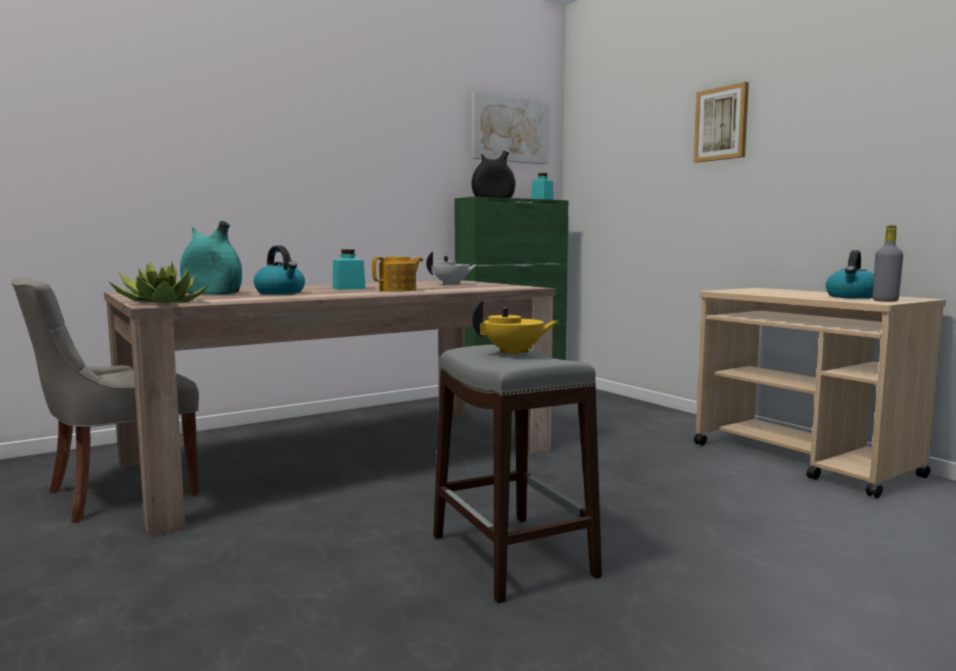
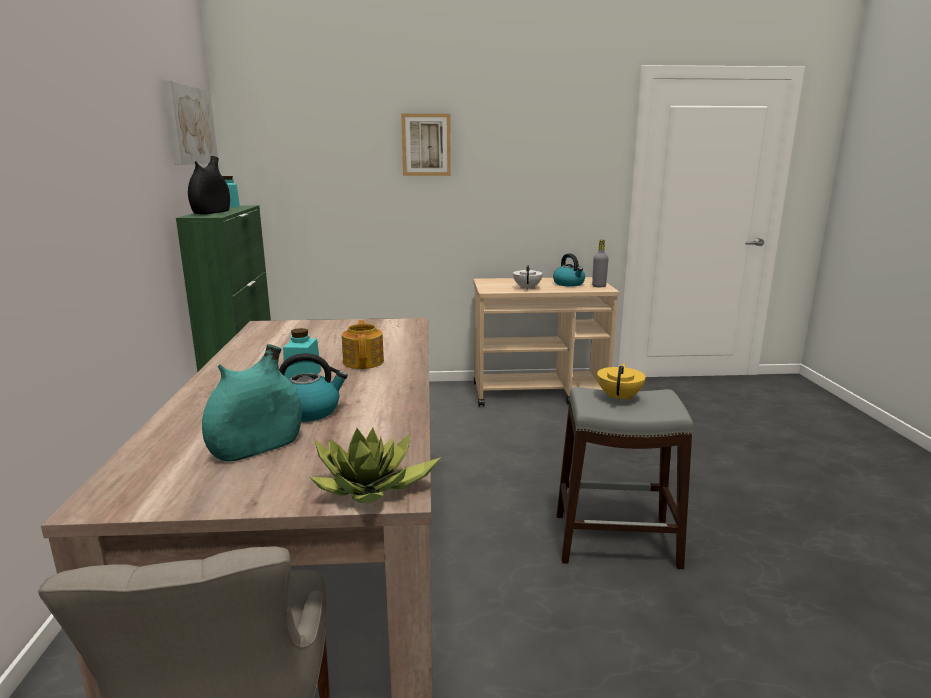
camera: 60 degrees left, 10 degrees up
white teapot [426,252,478,285] -> white teapot moved to [513,265,543,290]

